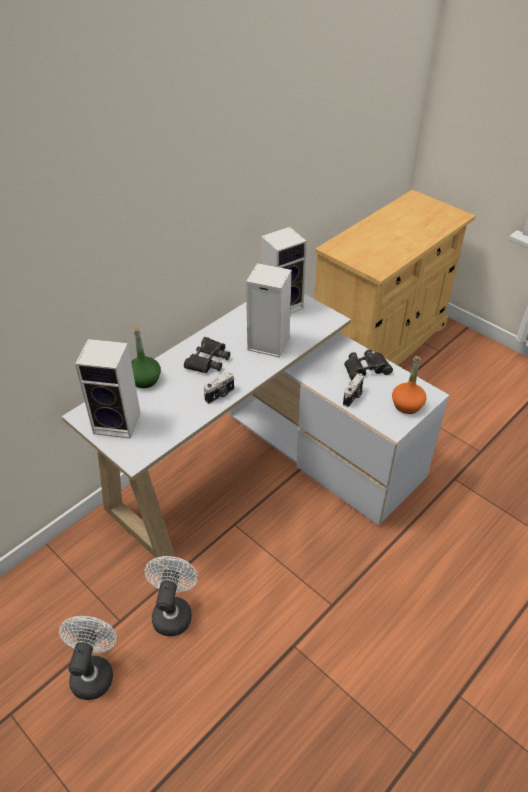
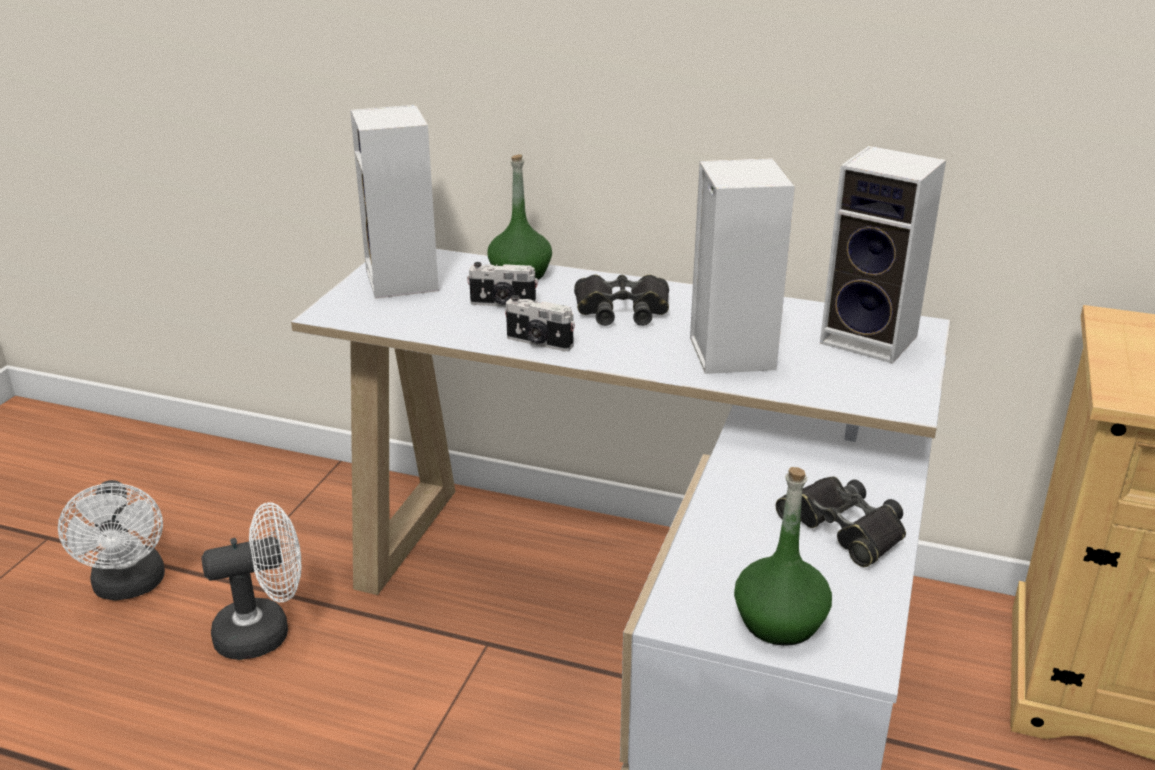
camera: 65 degrees right, 15 degrees down
white fan [59,616,117,700] -> white fan turned 90 degrees clockwise [58,480,165,601]
camera [343,373,364,407] -> camera moved to [467,262,538,307]
orange bottle [392,356,426,414] -> green bottle [734,467,832,646]

